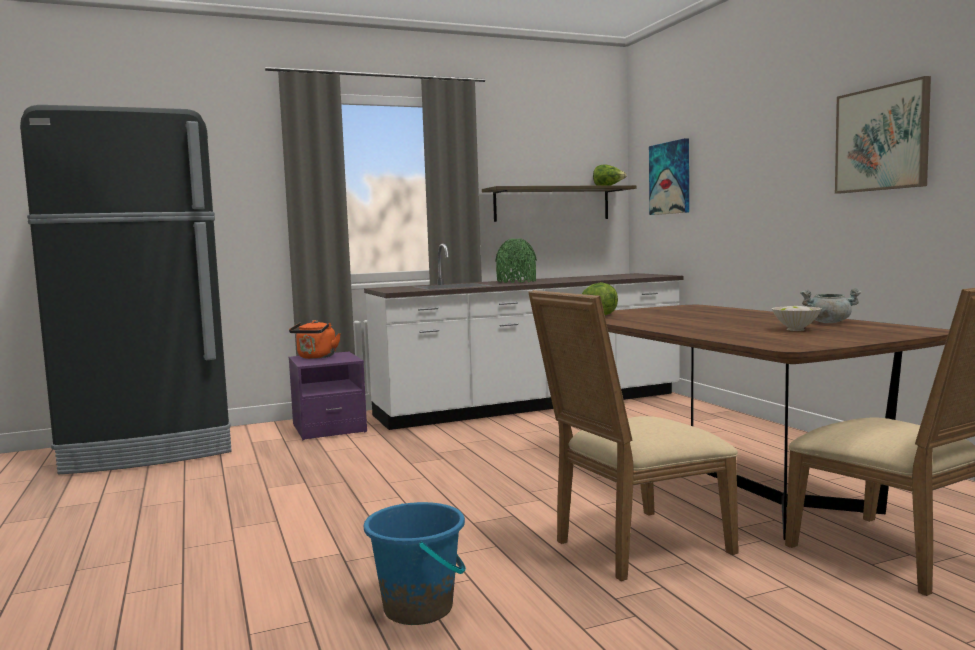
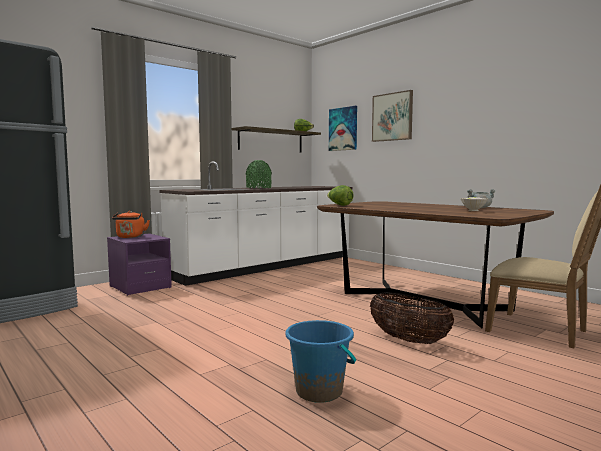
camera: 20 degrees left, 0 degrees up
beige chair [528,290,739,581] -> basket [370,292,454,344]
picture [835,76,931,194] -> picture moved to [372,90,413,142]

